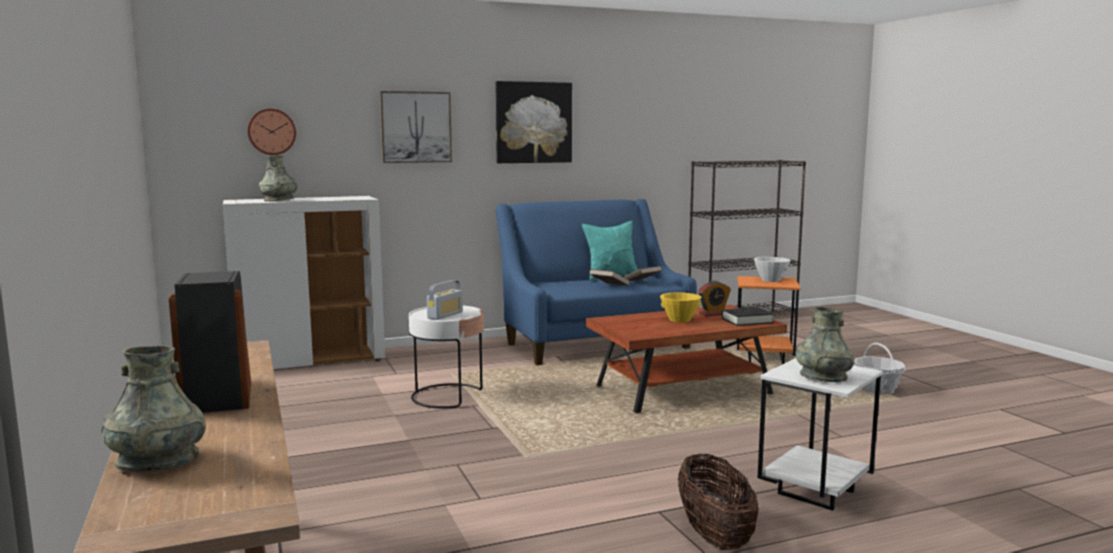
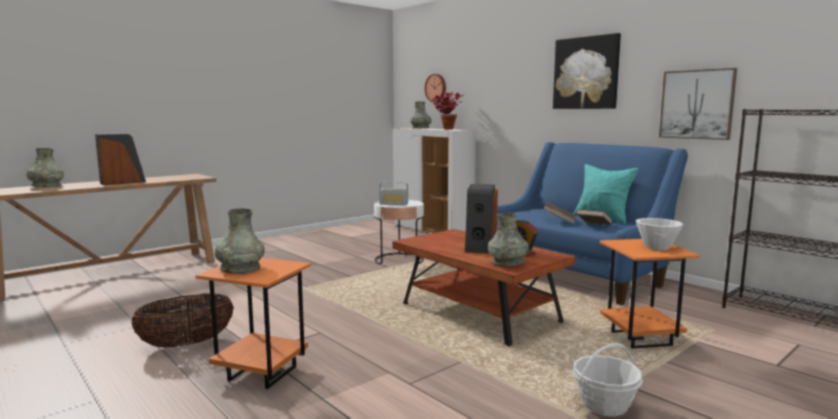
camera: 70 degrees right, 0 degrees up
picture [380,91,452,163] -> picture moved to [659,68,737,140]
yellow bowl [660,292,701,323] -> speaker [465,184,498,254]
black book [722,307,774,326] -> grey vase [488,213,529,266]
white side table [758,358,883,511] -> orange side table [195,258,311,389]
none -> potted plant [432,92,464,130]

